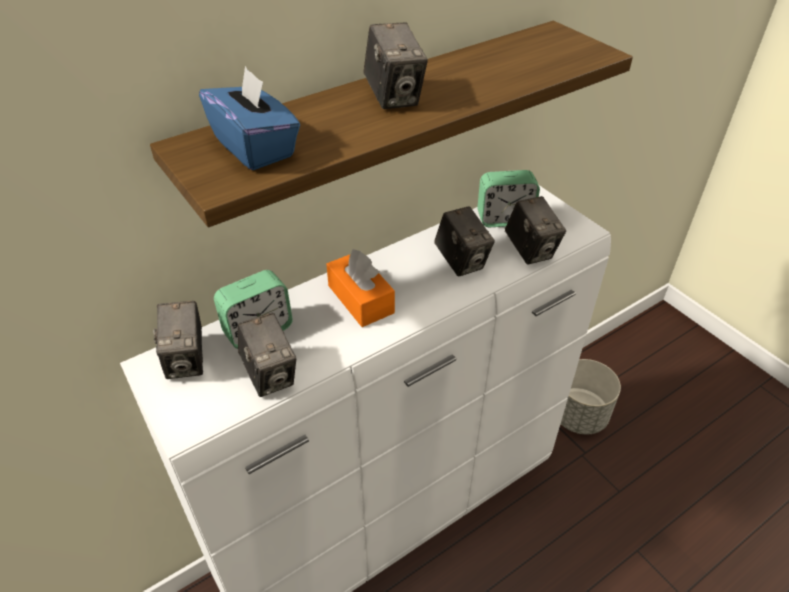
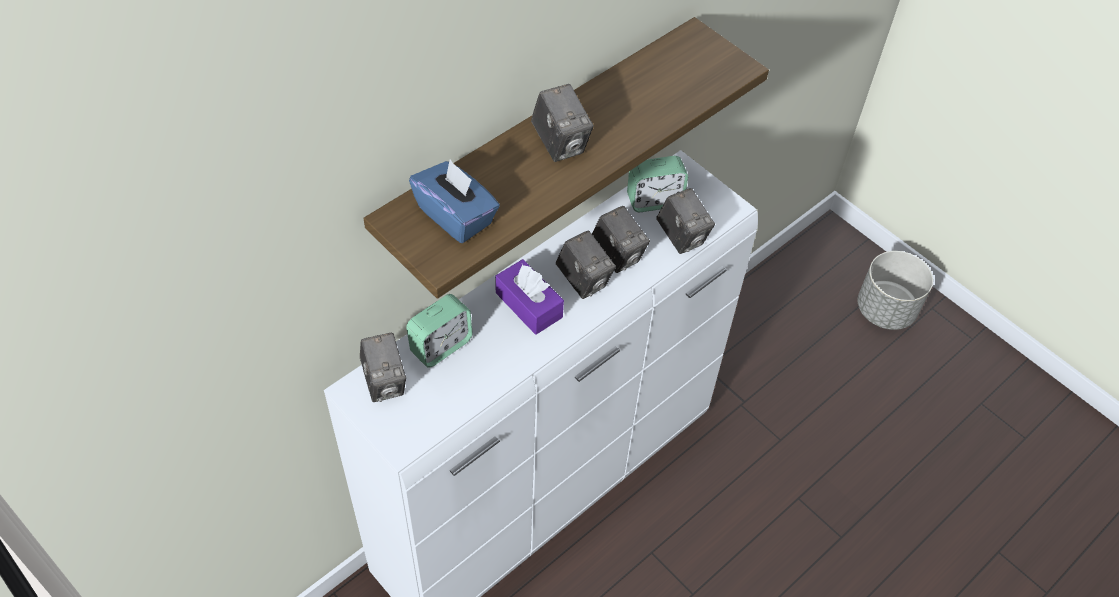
camera: 10 degrees left, 10 degrees up
camera [238,313,296,397] -> camera moved to [556,231,616,299]
orange tissue box [326,249,395,327] -> purple tissue box [495,259,564,335]
grey planter [561,359,621,434] -> grey planter moved to [858,251,933,330]

